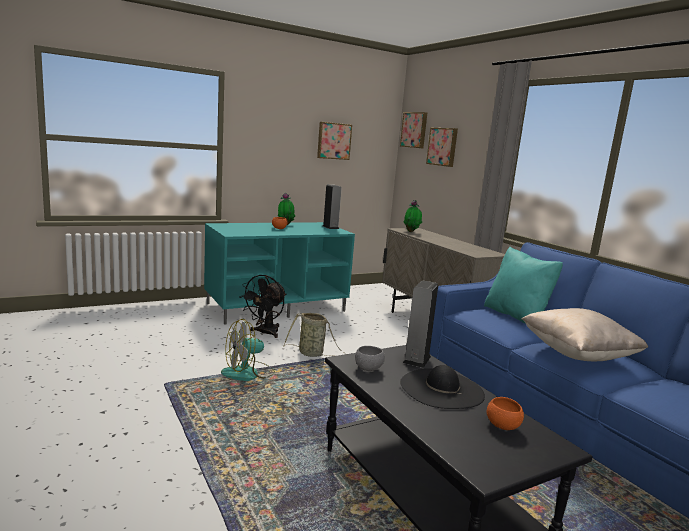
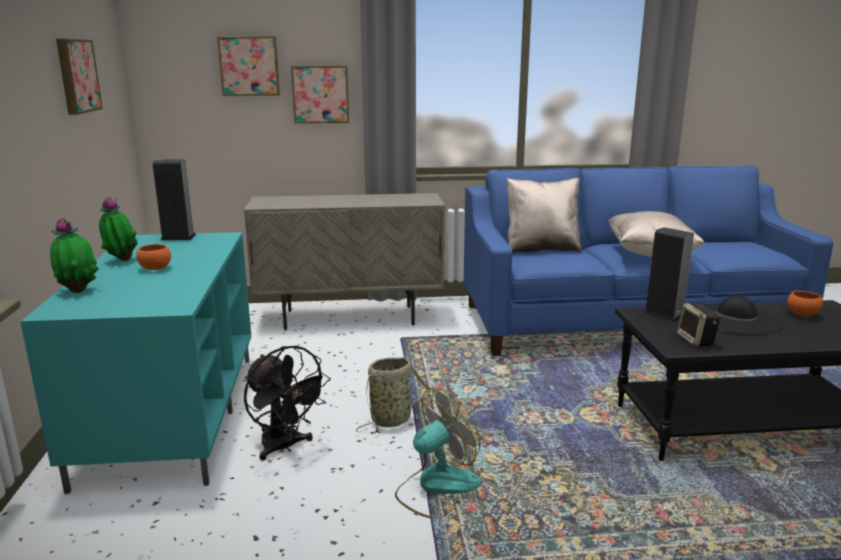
camera: 65 degrees left, 5 degrees up
fan [221,319,275,381] -> fan turned 120 degrees counterclockwise [395,389,481,518]
grey bowl [355,346,385,371] -> speaker [677,303,721,347]
picture [400,112,427,148] -> picture moved to [291,66,349,123]
potted plant [404,200,422,232] -> potted plant moved to [50,218,99,293]
turquoise pillow [484,247,563,324] -> beige pillow [507,178,582,253]

